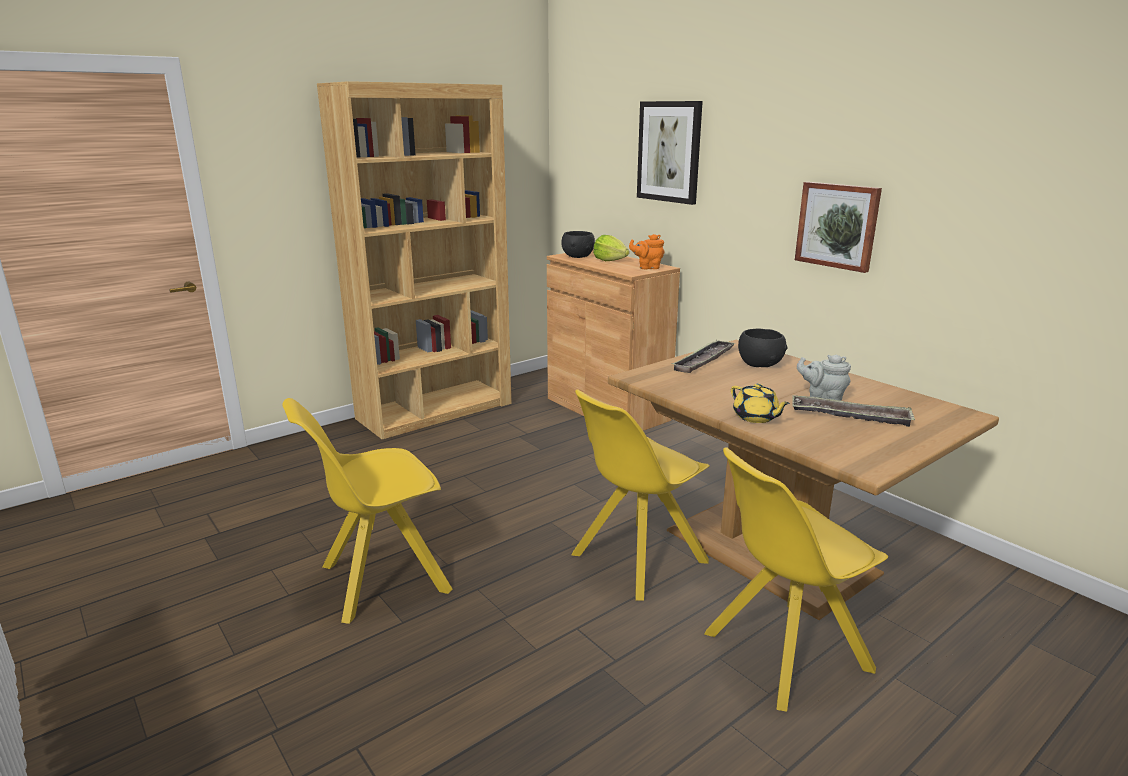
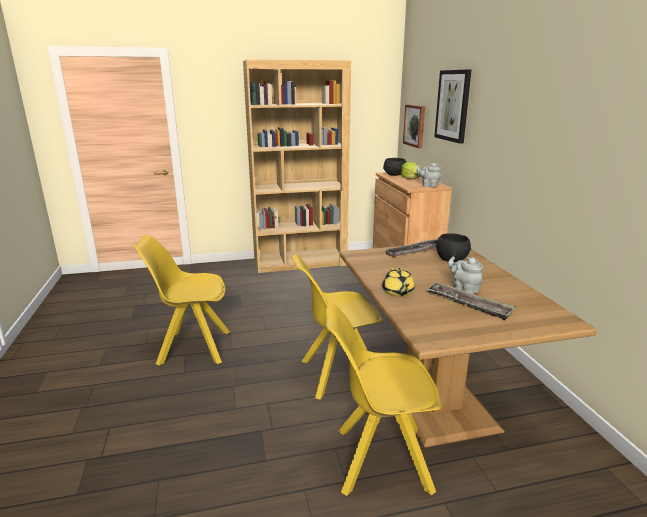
camera: 25 degrees right, 0 degrees up
orange teapot [629,234,664,269] -> grey teapot [416,163,441,187]
picture [795,182,882,273] -> picture moved to [403,104,425,148]

